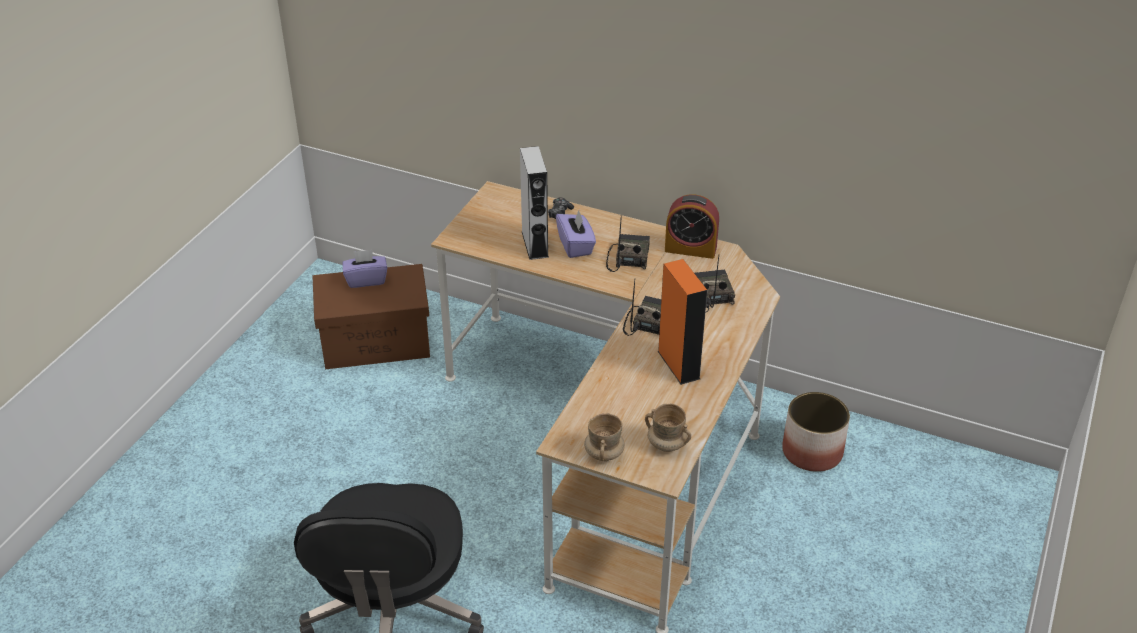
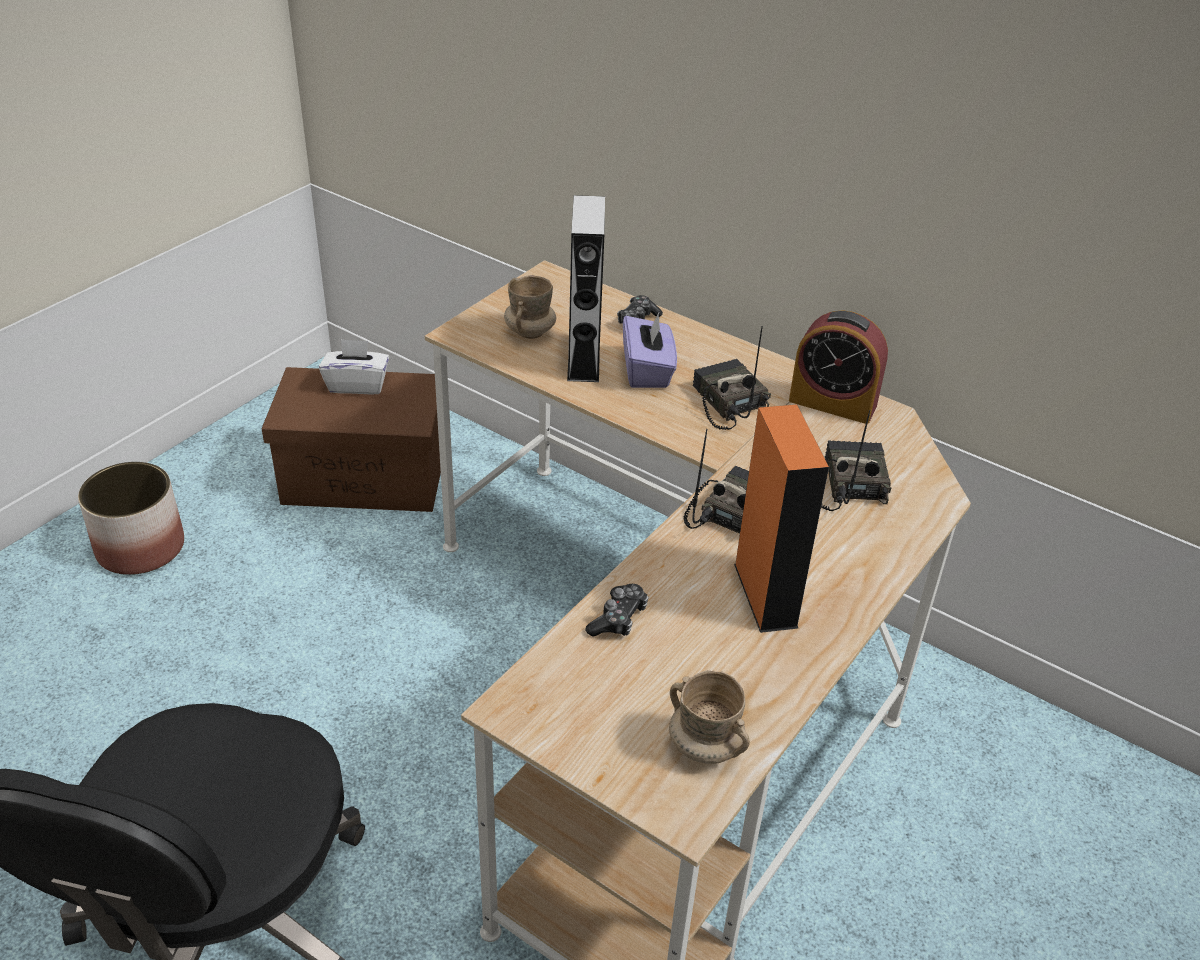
camera: 10 degrees right, 0 degrees up
purple tissue box [343,250,387,288] -> white tissue box [319,339,389,395]
beige mug [584,413,625,461] -> beige mug moved to [504,275,556,339]
radio [606,220,650,272] -> radio turned 45 degrees counterclockwise [693,326,771,430]
planter [782,392,850,472] -> planter moved to [78,462,184,575]
none -> game controller [585,584,649,637]

